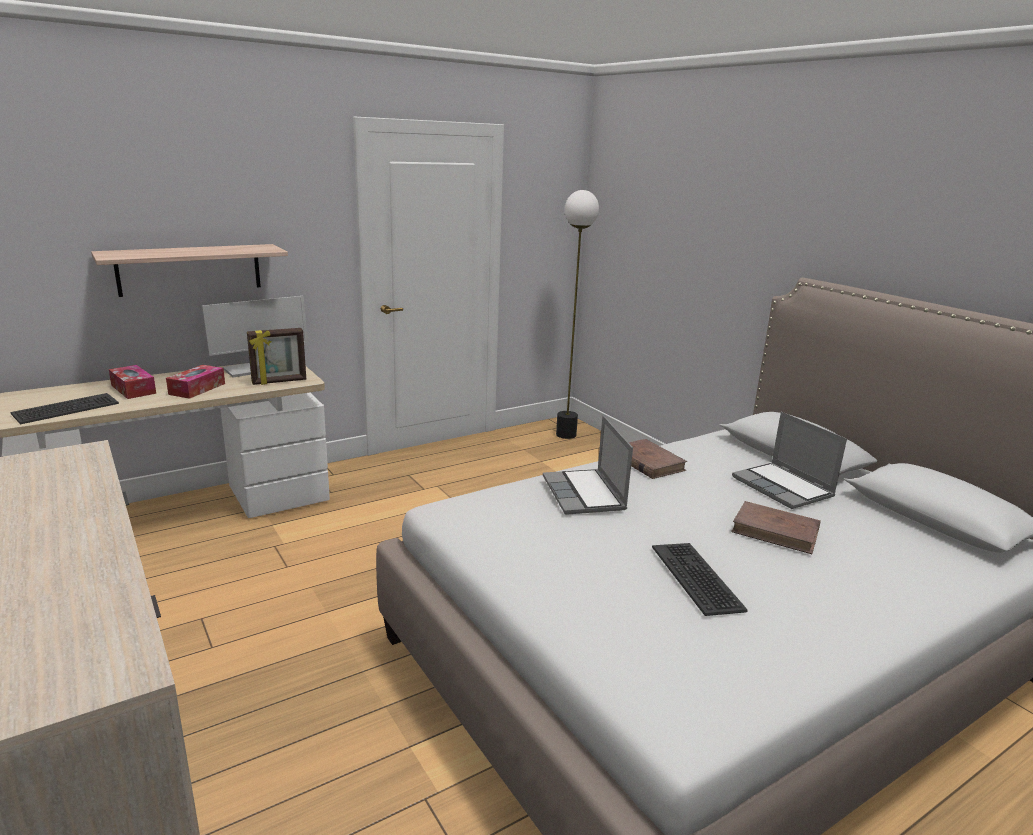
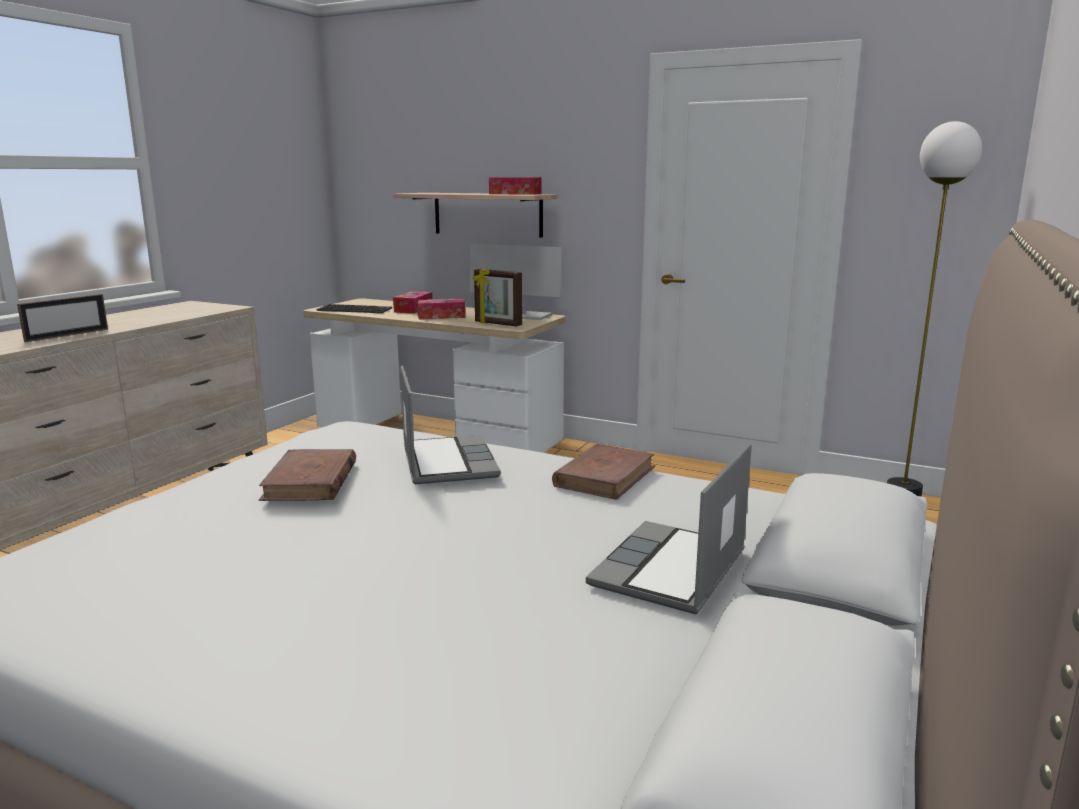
camera: 60 degrees right, 5 degrees down
laptop [543,415,633,515] -> laptop turned 120 degrees clockwise [400,365,501,484]
keyboard [652,543,748,616] -> none
brown book [731,501,821,554] -> brown book moved to [259,449,356,501]
none -> picture frame [17,294,108,342]
none -> tissue box [489,177,542,195]

